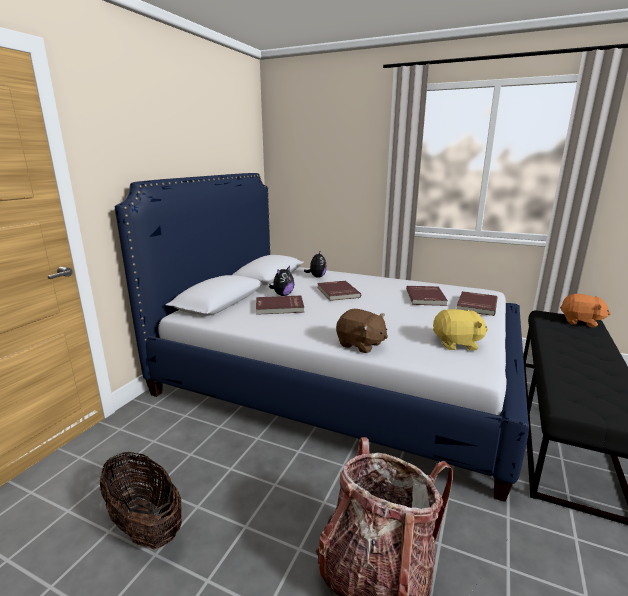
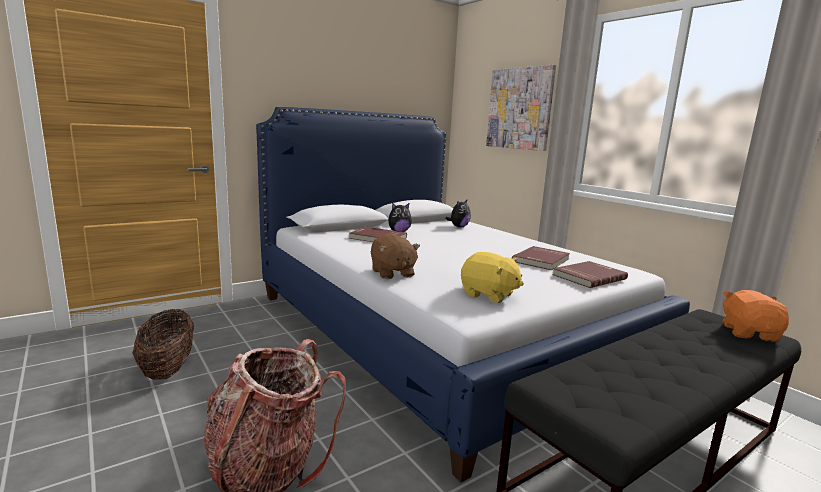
camera: 30 degrees right, 5 degrees down
red book [317,281,361,301] -> none
orange plush toy [560,294,611,328] -> orange plush toy turned 135 degrees counterclockwise [722,290,789,342]
none -> picture [486,65,556,151]

